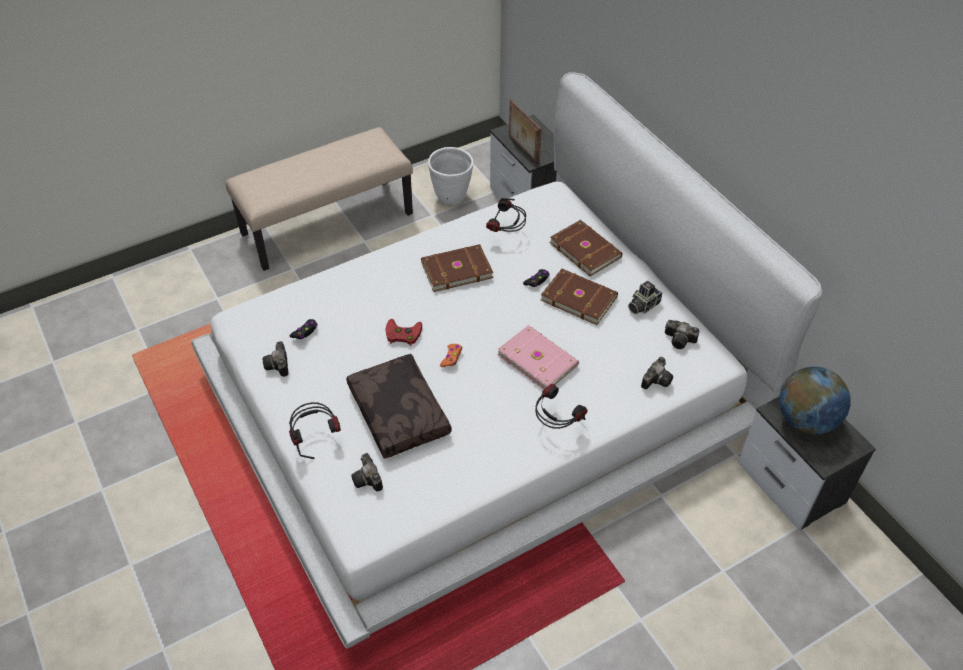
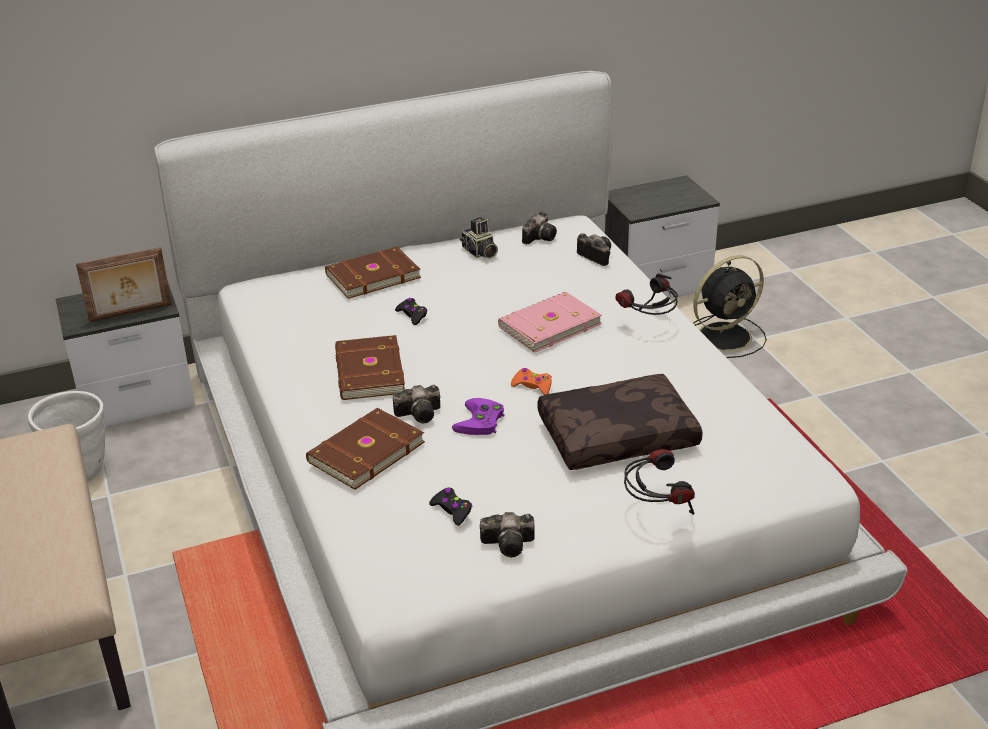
camera: 80 degrees left, 15 degrees down
camera [351,453,383,492] -> camera moved to [393,385,440,423]
red game controller [386,319,422,346] -> purple game controller [452,398,505,435]
headphones [486,198,526,232] -> none
brown book [541,269,618,325] -> brown book moved to [306,408,425,490]
globe [779,367,851,434] -> none
none -> black fan [693,255,767,358]

